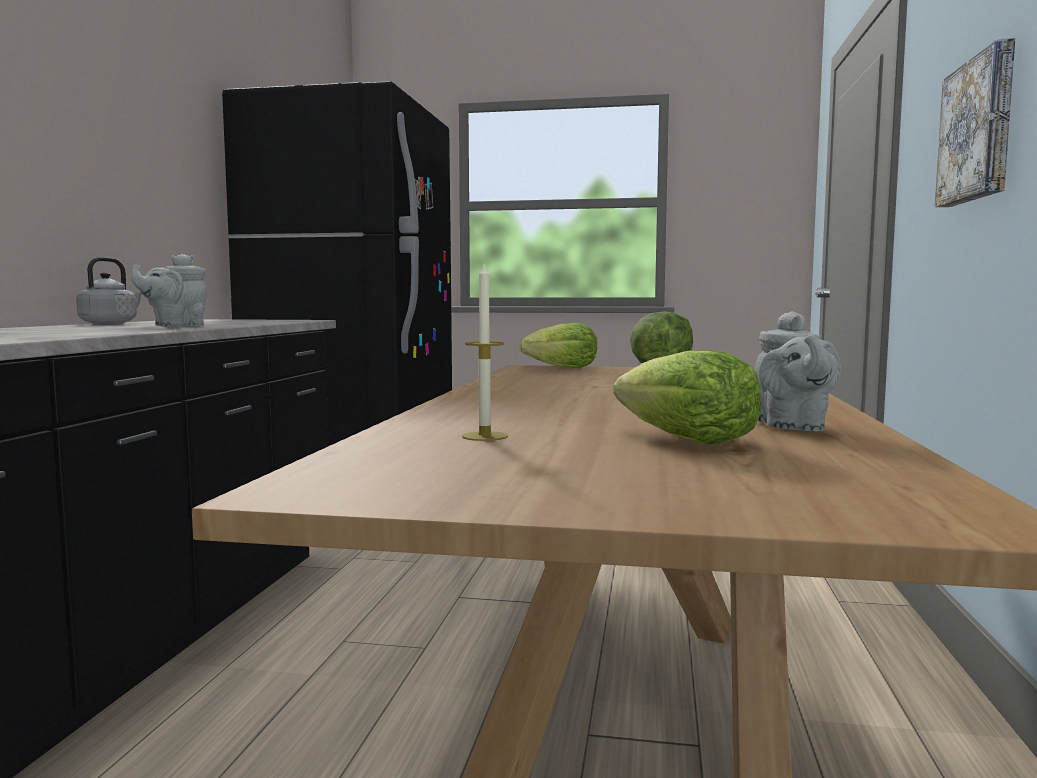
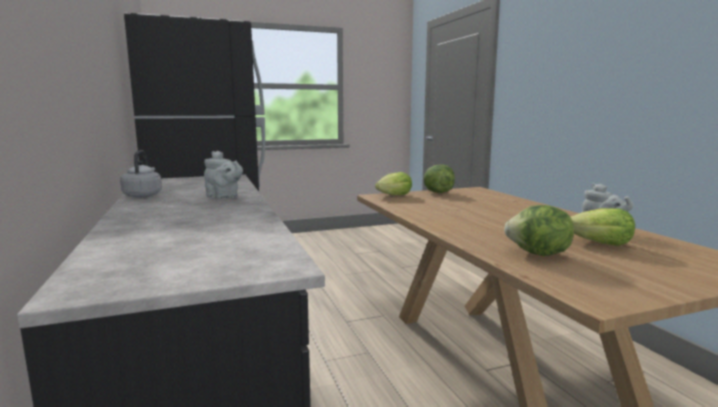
camera: 30 degrees left, 5 degrees up
grey teapot [131,254,207,327] -> grey teapot turned 60 degrees counterclockwise [204,151,243,199]
candle [462,264,508,441] -> lettuce [504,205,574,256]
picture [935,38,1015,207] -> none

